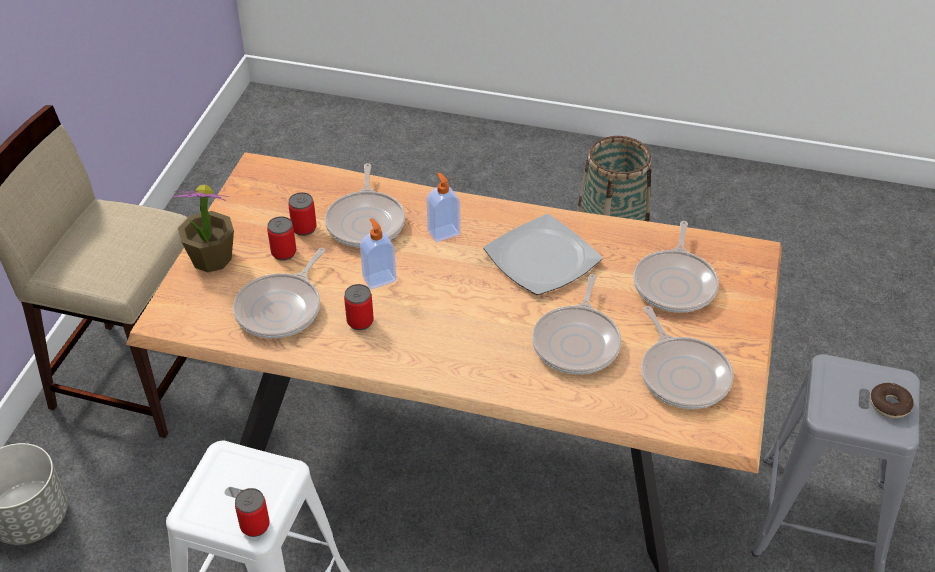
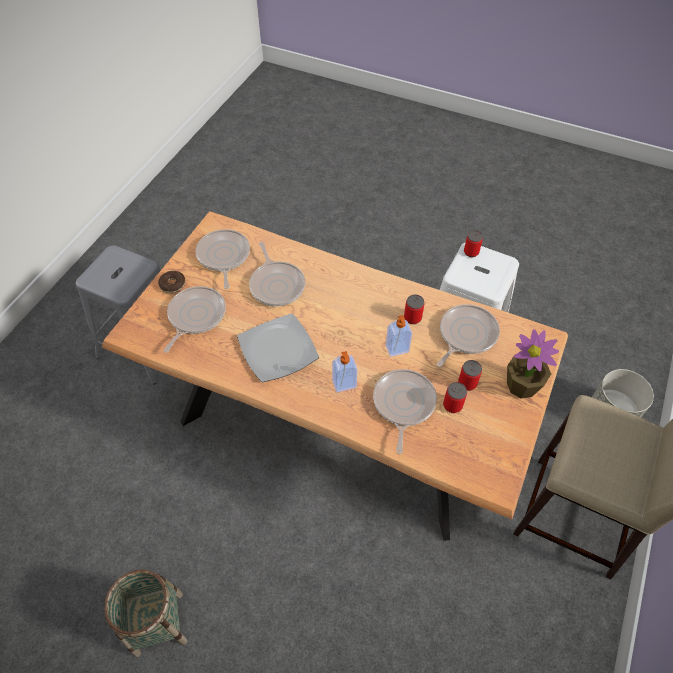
camera: 170 degrees left, 10 degrees up
frying pan [532,274,621,374] -> frying pan turned 135 degrees clockwise [249,242,305,306]
donut [870,383,914,418] -> donut moved to [158,271,185,293]

